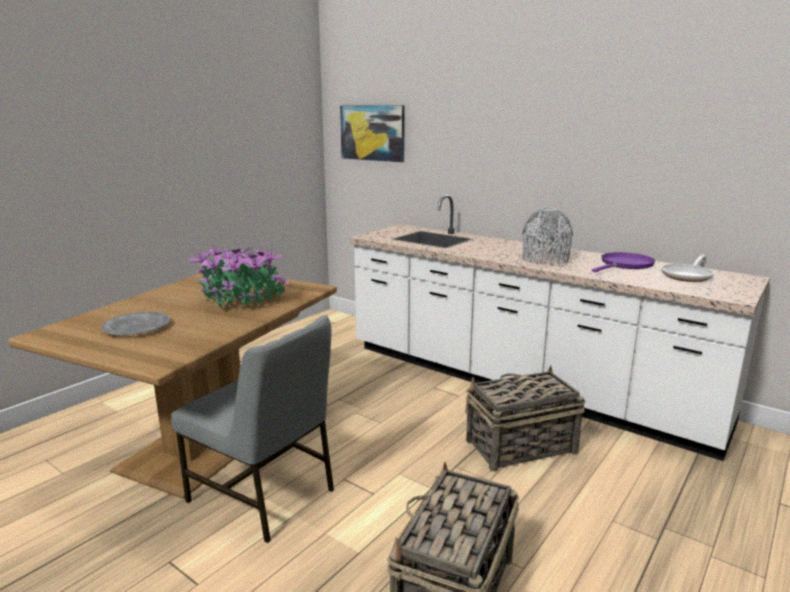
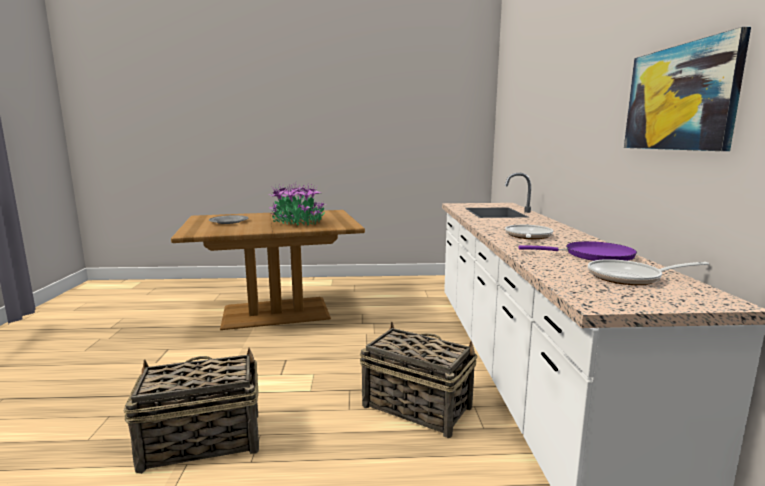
camera: 50 degrees right, 5 degrees down
grey chair [171,315,334,543] -> none
picture [340,105,405,162] -> picture moved to [624,27,751,151]
grey vase [522,208,573,264] -> frying pan [505,225,553,239]

